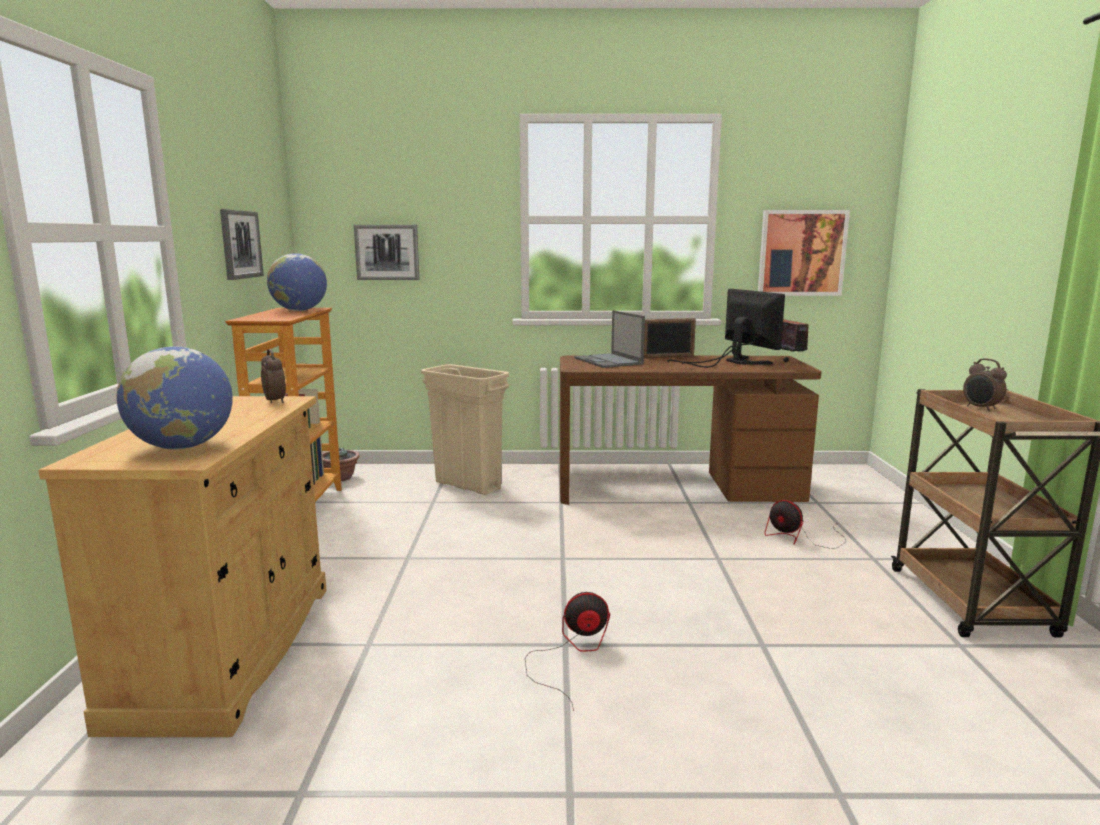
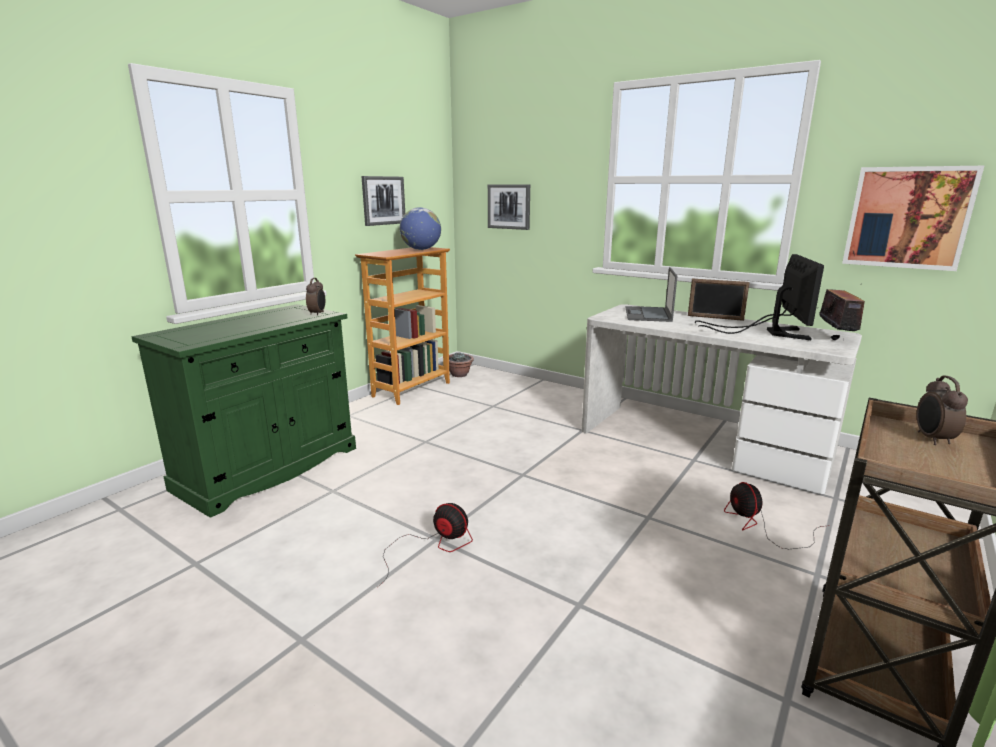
camera: 35 degrees right, 5 degrees up
beige cabinet [38,396,327,737] -> green cabinet [132,304,356,518]
globe [116,346,233,450] -> none
beige trash can [421,364,509,495] -> none
brown desk [560,356,821,505] -> white desk [581,304,862,494]

